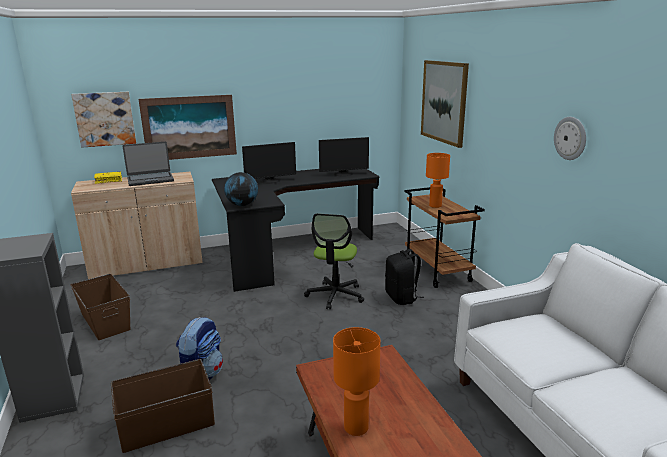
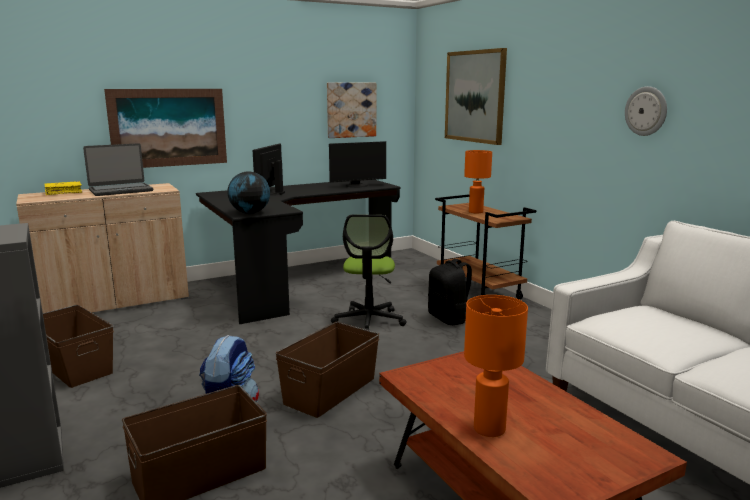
camera: 10 degrees left, 5 degrees down
picture [71,92,136,147] -> picture moved to [327,82,376,138]
monitor [242,142,296,184] -> monitor turned 135 degrees clockwise [253,143,285,196]
none -> brown storage box [276,322,379,418]

